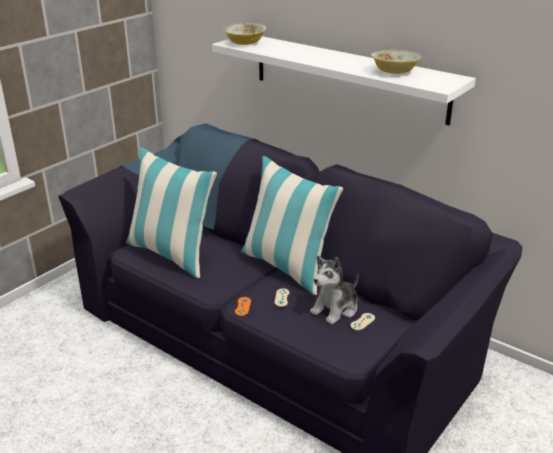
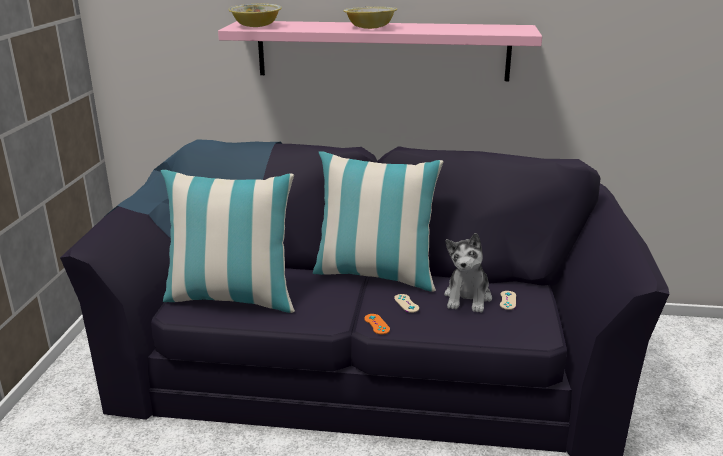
camera: 30 degrees left, 5 degrees down
white shelf [212,36,476,125] -> pink shelf [218,21,542,81]
bowl [371,50,421,74] -> bowl moved to [344,7,397,29]

